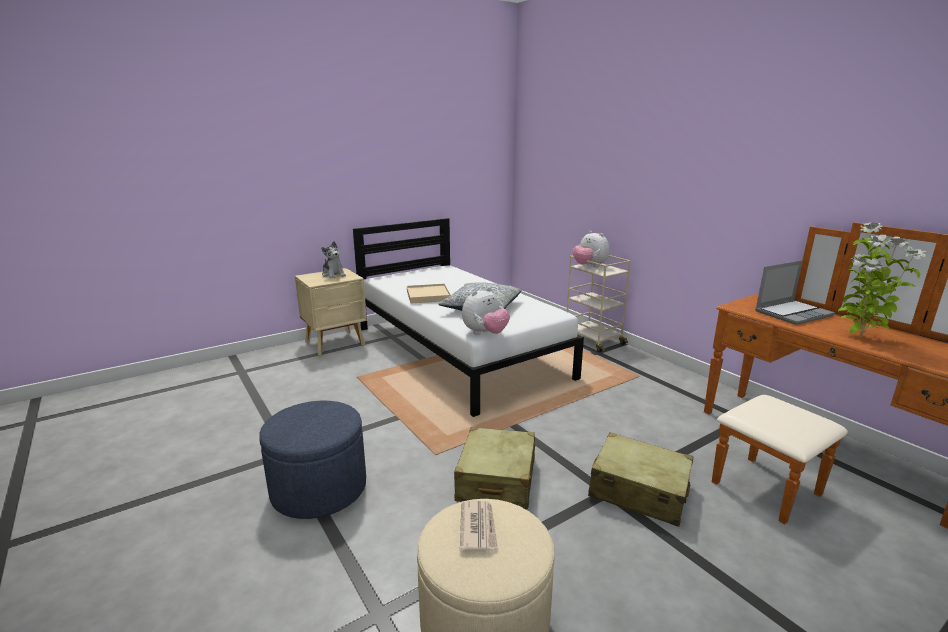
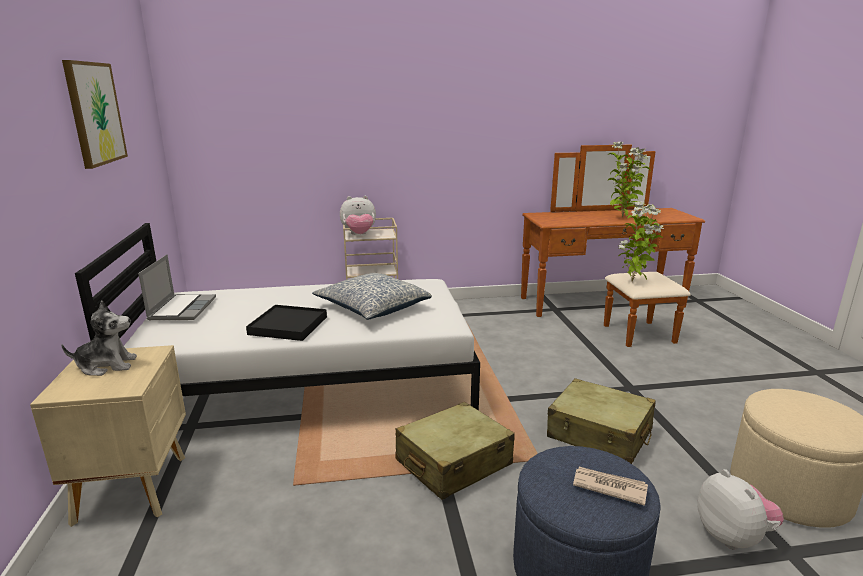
camera: 65 degrees left, 0 degrees up
beige tray [407,284,451,304] -> black tray [246,305,327,341]
newspaper [460,501,498,551] -> newspaper moved to [573,467,648,506]
plush toy [462,287,510,335] -> plush toy moved to [697,469,784,550]
beige suitcase [588,432,693,527] -> beige suitcase moved to [395,402,515,500]
laptop [755,260,835,325] -> laptop moved to [138,254,216,320]
none -> picture [62,60,128,169]
none -> potted plant [618,201,664,282]

